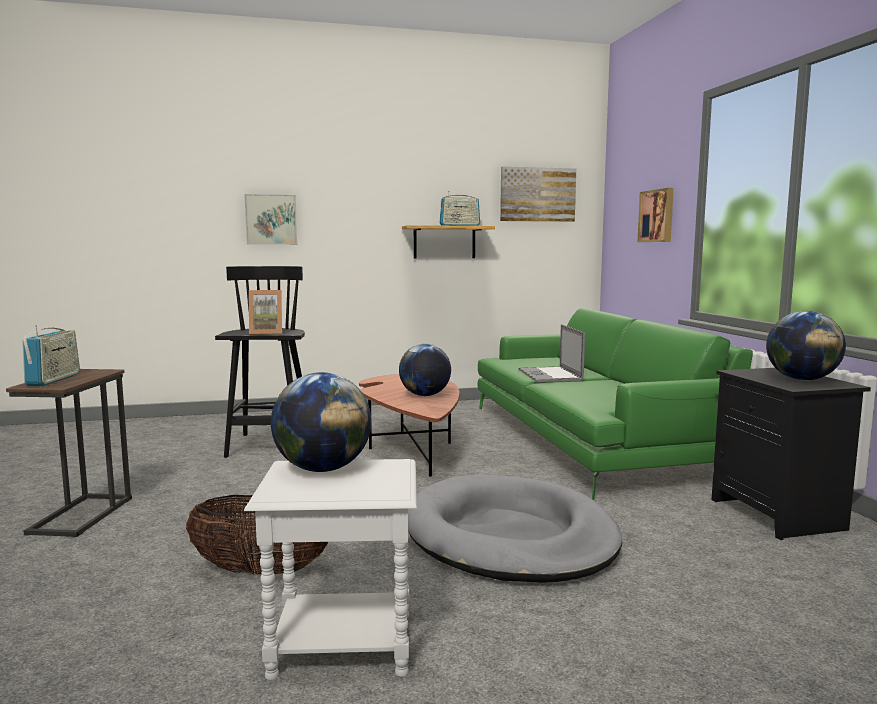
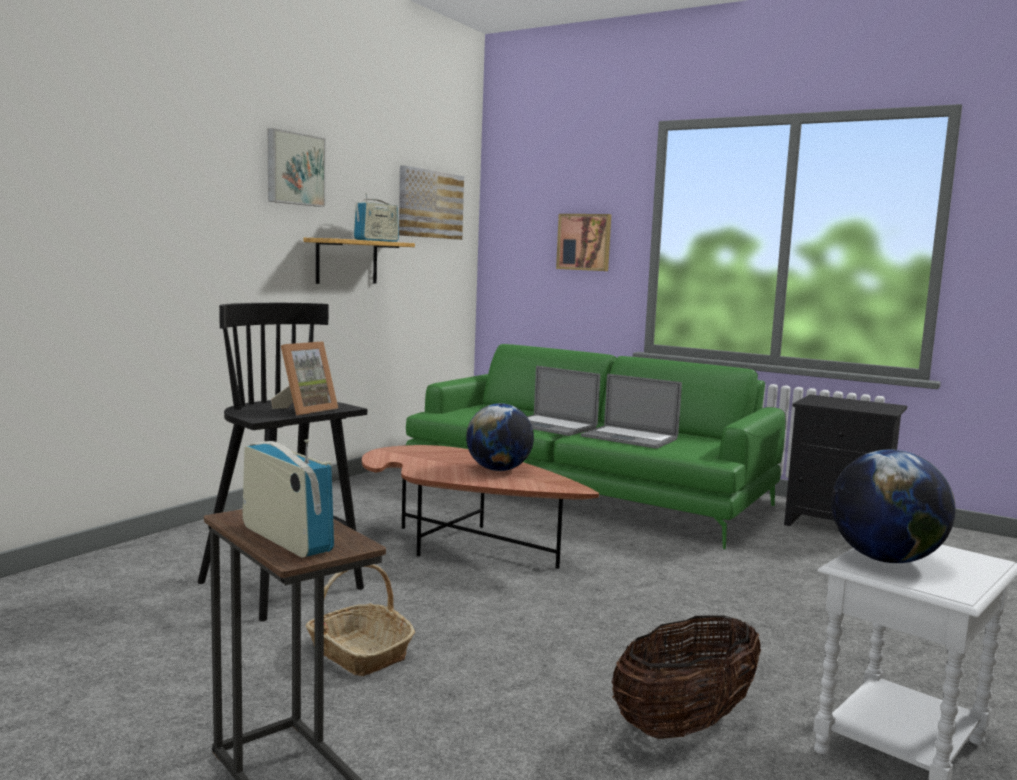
camera: 45 degrees left, 0 degrees up
picture [244,194,297,245] -> picture moved to [268,128,325,207]
grey dog bed [408,474,622,583] -> none
globe [766,311,846,380] -> none
none -> basket [306,564,415,676]
none -> laptop [581,374,682,449]

